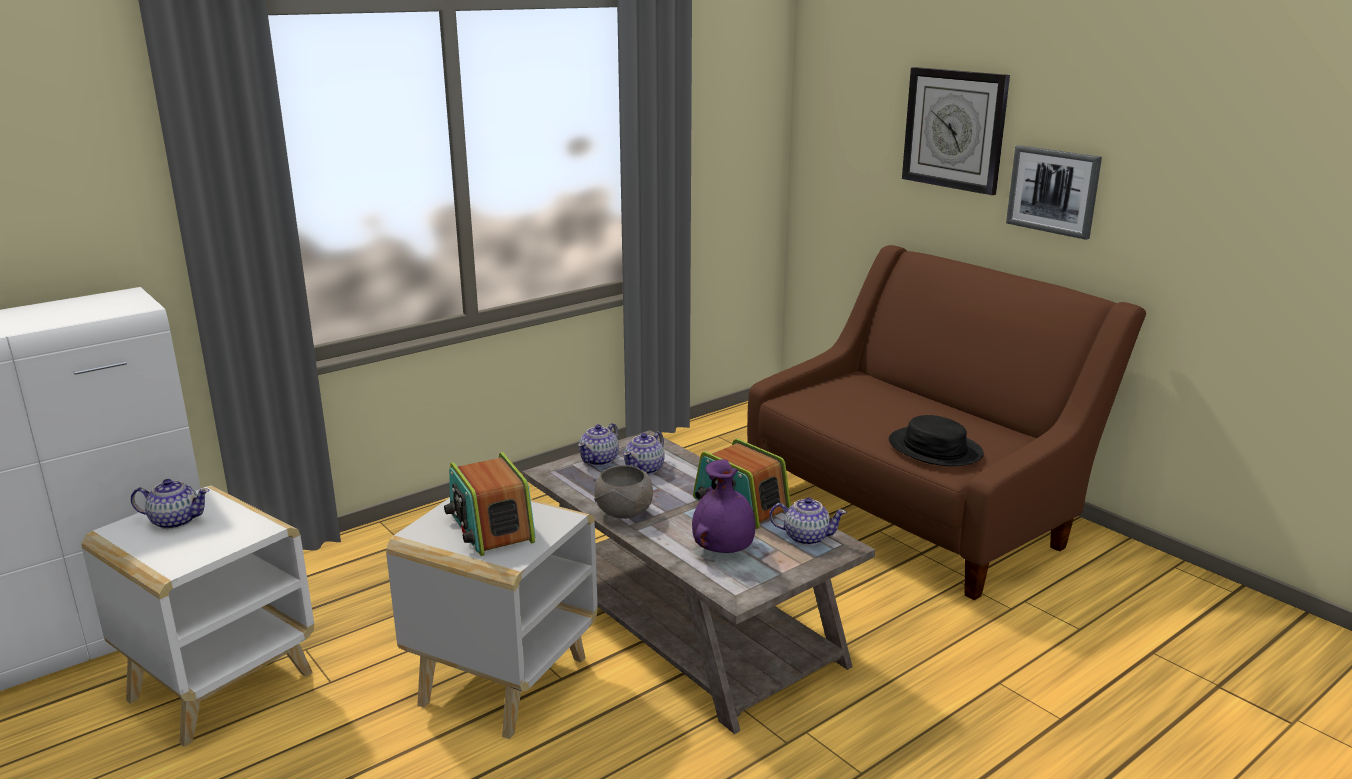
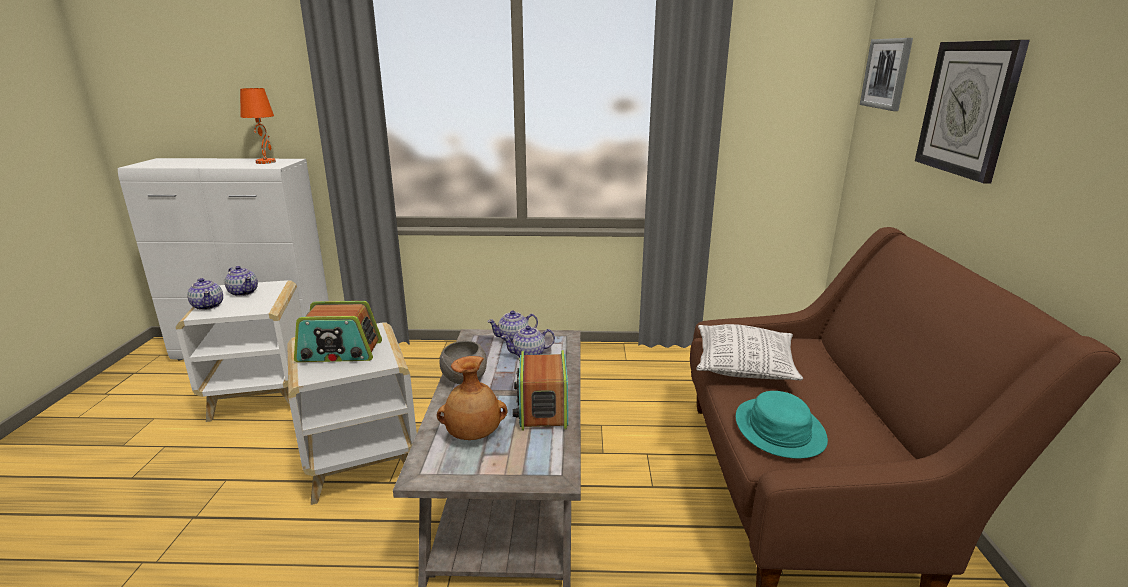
camera: 40 degrees right, 0 degrees up
radio [444,452,535,556] -> radio turned 105 degrees counterclockwise [294,301,382,362]
purple vase [692,459,755,553] -> brown vase [437,356,507,440]
teapot [769,497,847,546] -> teapot moved to [187,278,223,310]
black hat [889,415,984,466] -> turquoise hat [736,391,828,459]
picture [1006,145,1102,240] -> picture moved to [860,38,913,111]
none -> orange table lamp [240,88,276,164]
none -> pillow [696,324,803,380]

